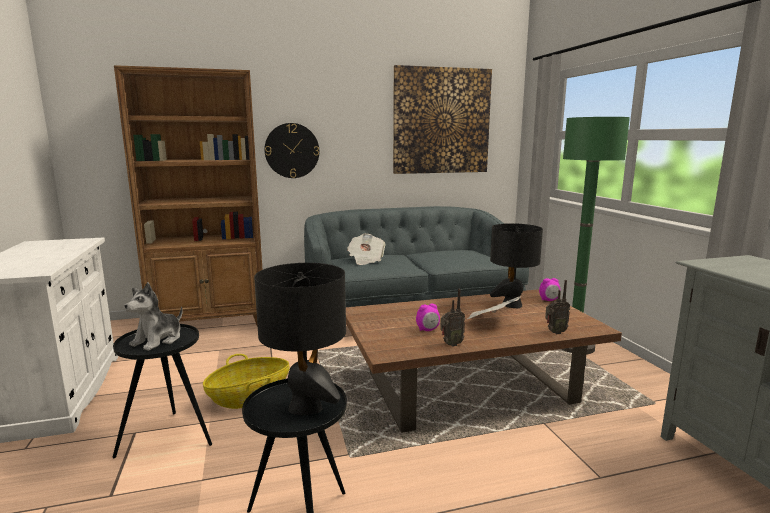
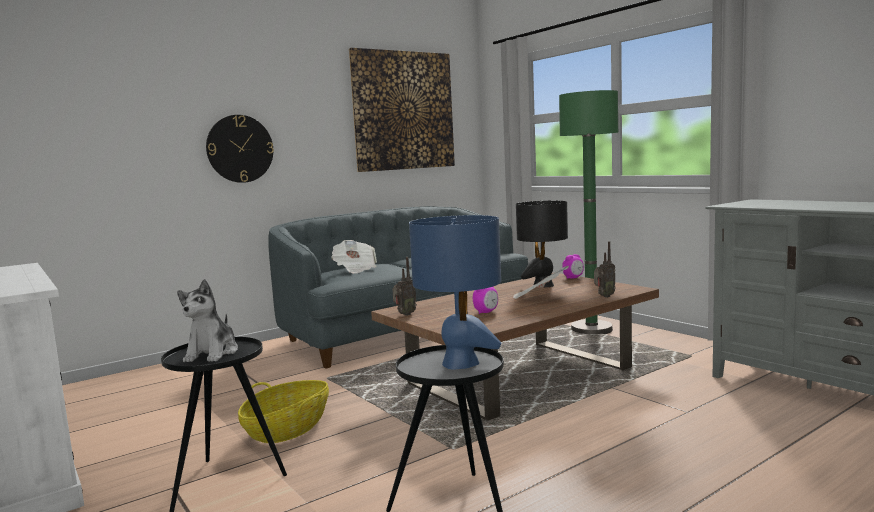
camera: 20 degrees left, 5 degrees down
brown bookcase [114,65,263,326] -> none
black table lamp [254,263,346,415] -> blue table lamp [409,215,501,369]
radio [440,289,465,347] -> radio moved to [392,257,417,316]

